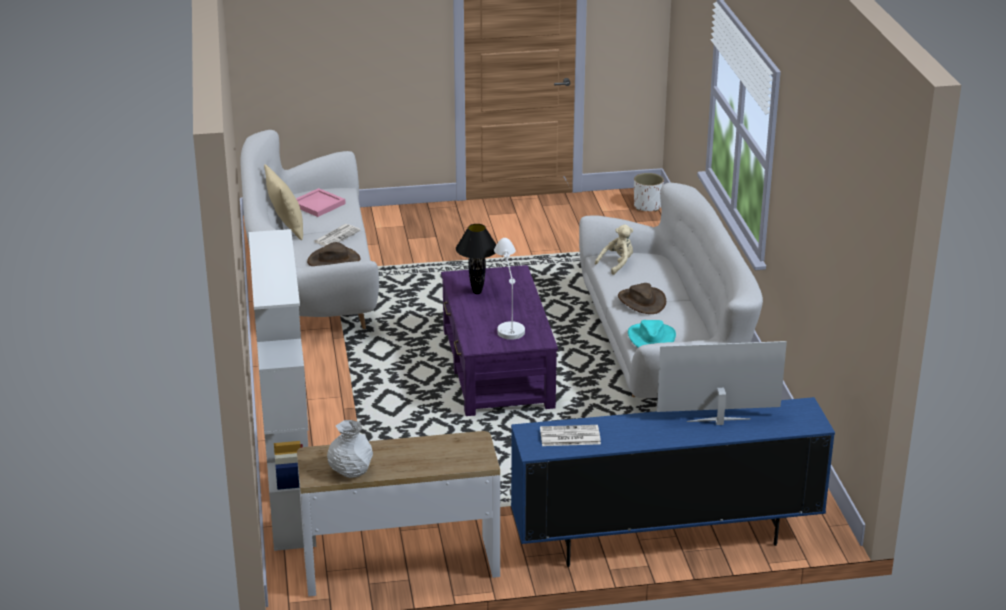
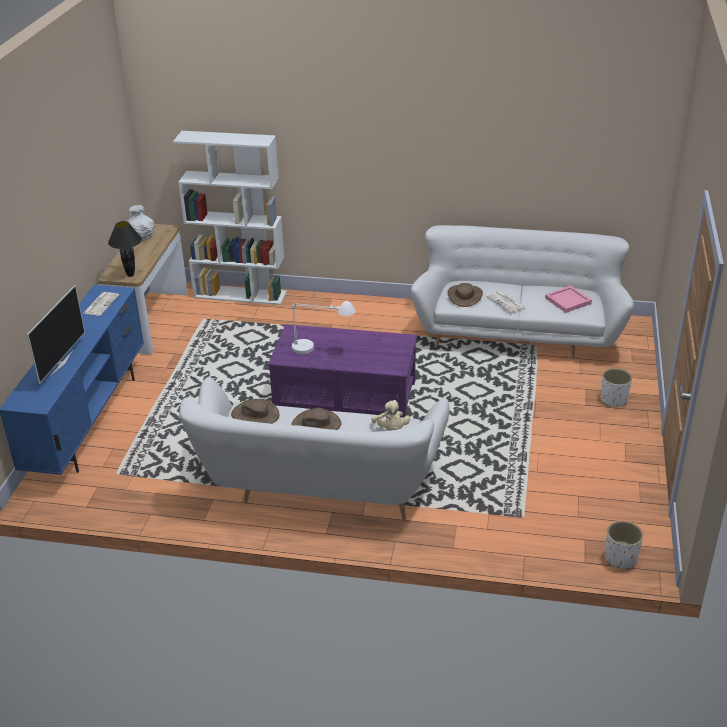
camera: 110 degrees right, 5 degrees up
beige pillow [264,164,303,240] -> none
black table lamp [456,224,496,294] -> black table lamp moved to [108,221,142,277]
turquoise hat [628,320,676,347] -> brown hat [231,399,279,424]
none -> white planter [601,368,632,407]

